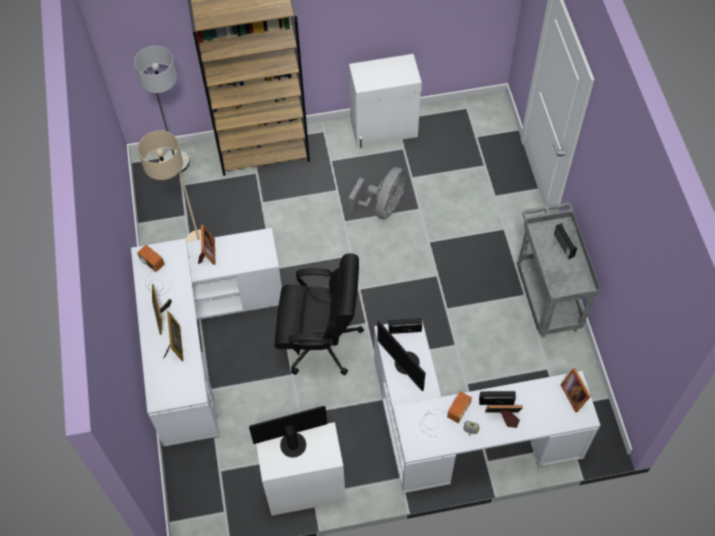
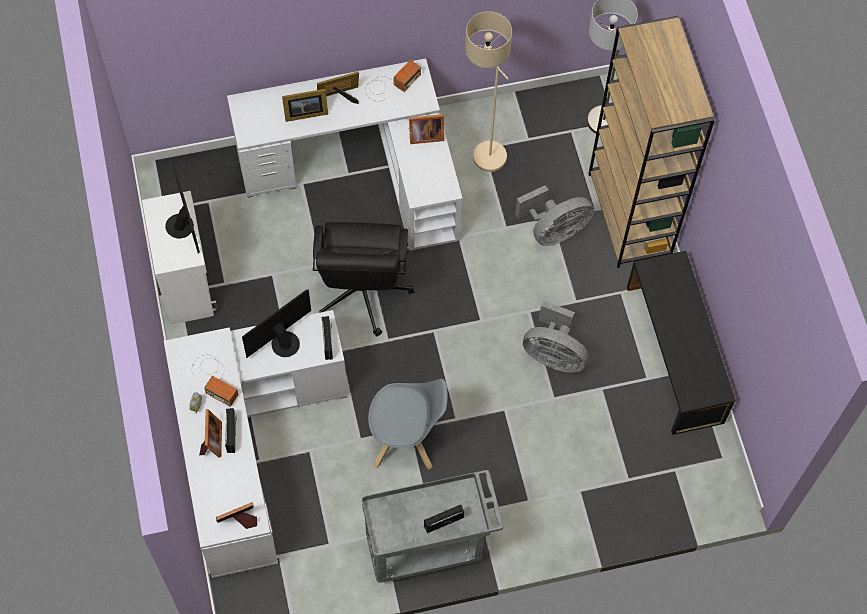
camera: 85 degrees right, 5 degrees up
white cabinet [349,54,422,148] -> black bench [627,251,736,435]
none -> grey chair [368,379,448,470]
none -> grey fan [515,185,594,246]

